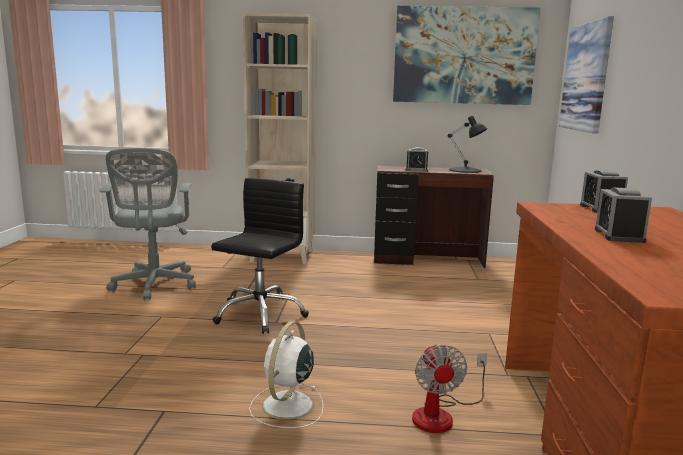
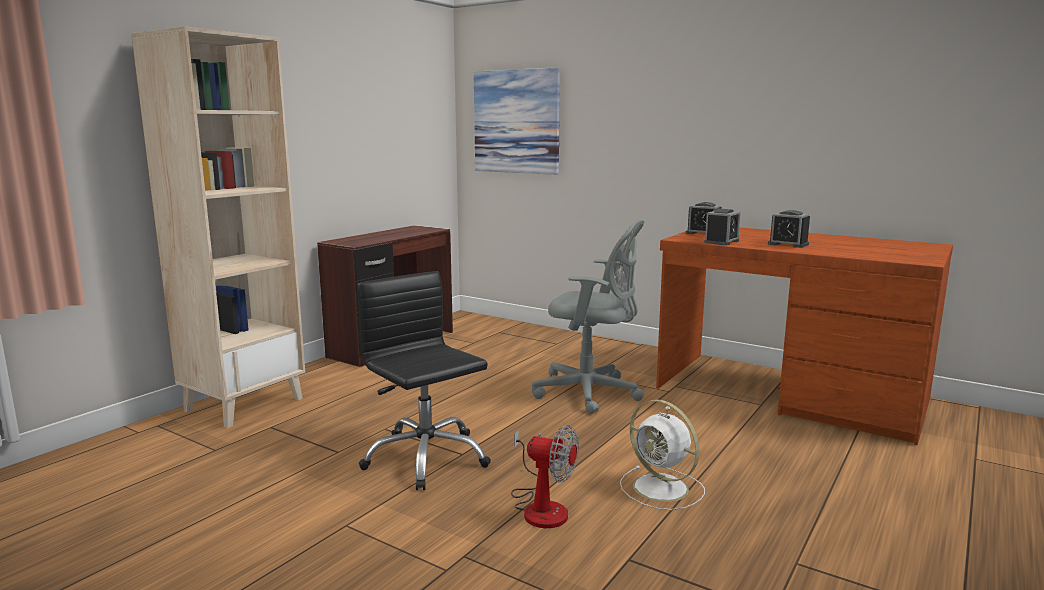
camera: 60 degrees left, 0 degrees up
grey office chair [100,147,196,300] -> grey office chair moved to [532,220,645,414]
picture [393,6,541,105] -> none
alarm clock [405,147,428,171] -> alarm clock moved to [704,208,741,245]
fan [412,344,487,433] -> fan moved to [511,425,579,528]
black table lamp [448,116,487,173] -> none

